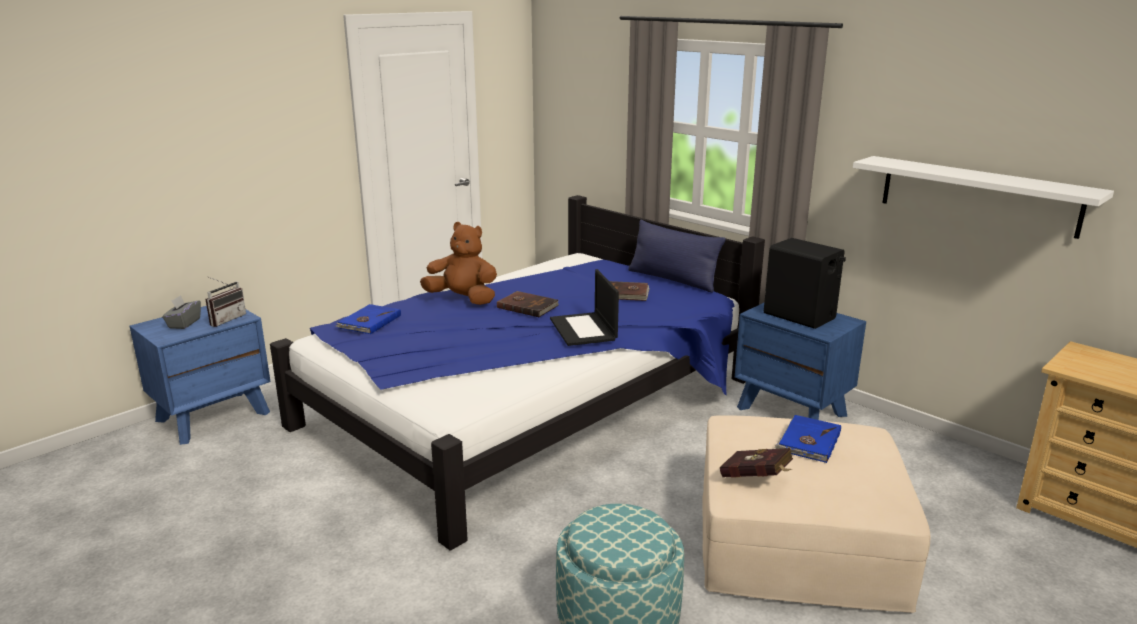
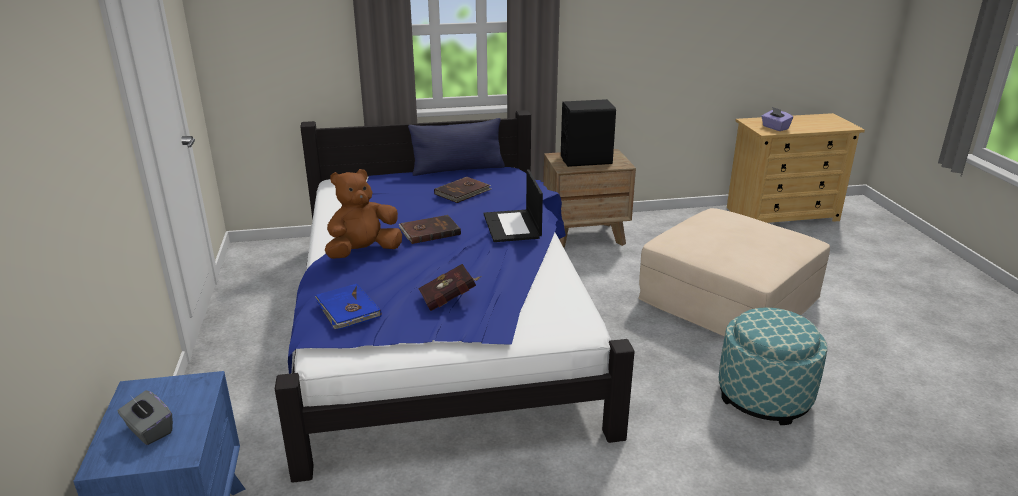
camera: 55 degrees left, 5 degrees up
radio [205,276,246,327] -> none
laptop [550,269,619,346] -> laptop turned 60 degrees clockwise [484,169,543,242]
red book [720,448,793,478] -> red book moved to [418,264,480,311]
blue nightstand [735,303,866,420] -> brown nightstand [543,149,636,248]
blue book [774,415,841,463] -> none
white shelf [853,156,1114,239] -> none
none -> purple tissue box [761,107,793,131]

